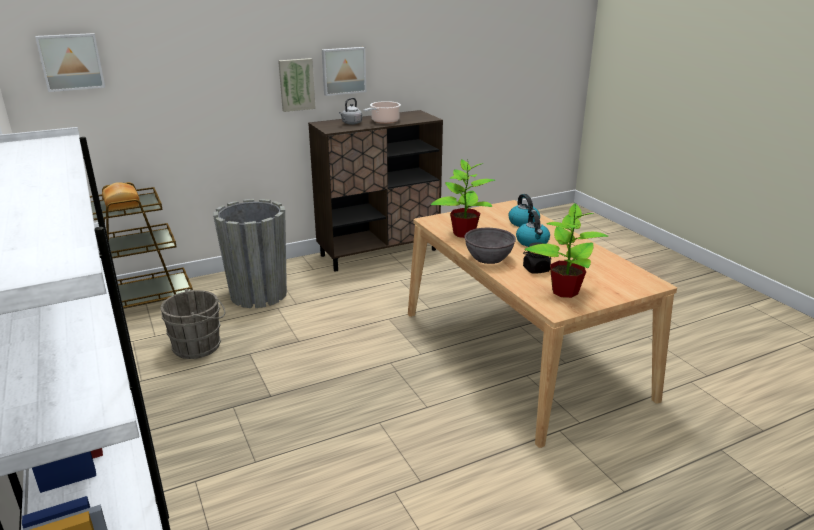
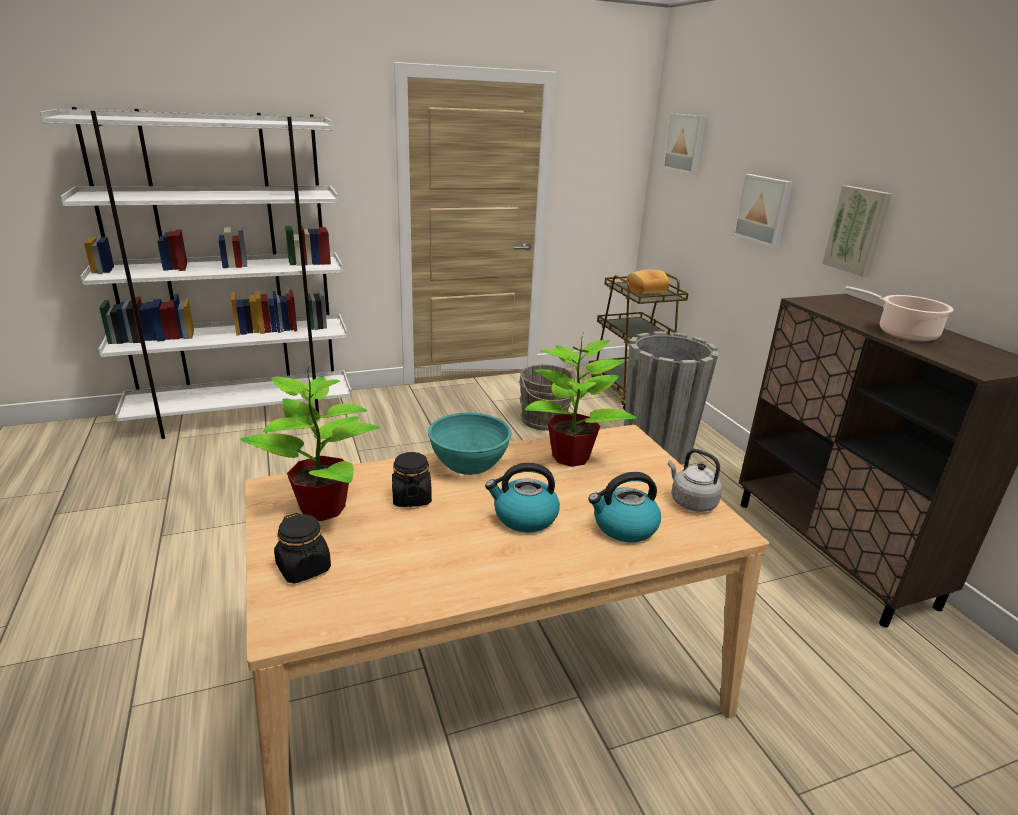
camera: 95 degrees right, 0 degrees up
picture [322,47,366,96] -> picture moved to [733,174,793,247]
grey kettle [339,98,362,125] -> grey kettle moved to [668,449,722,512]
grey bowl [464,228,516,264] -> turquoise bowl [428,413,512,475]
none -> black jar [274,513,331,584]

